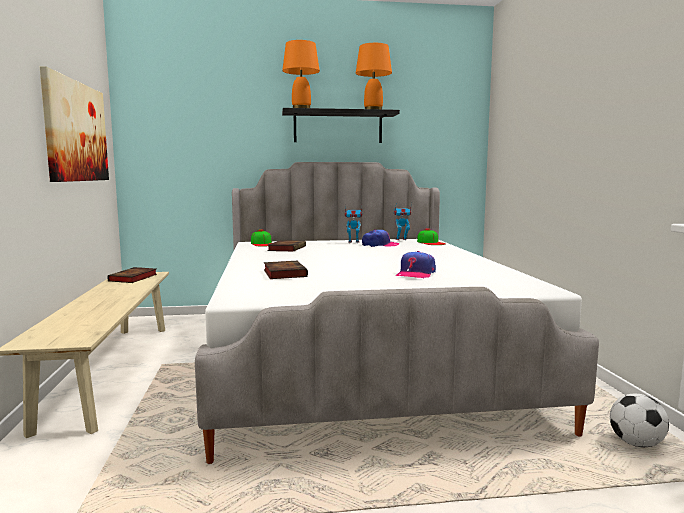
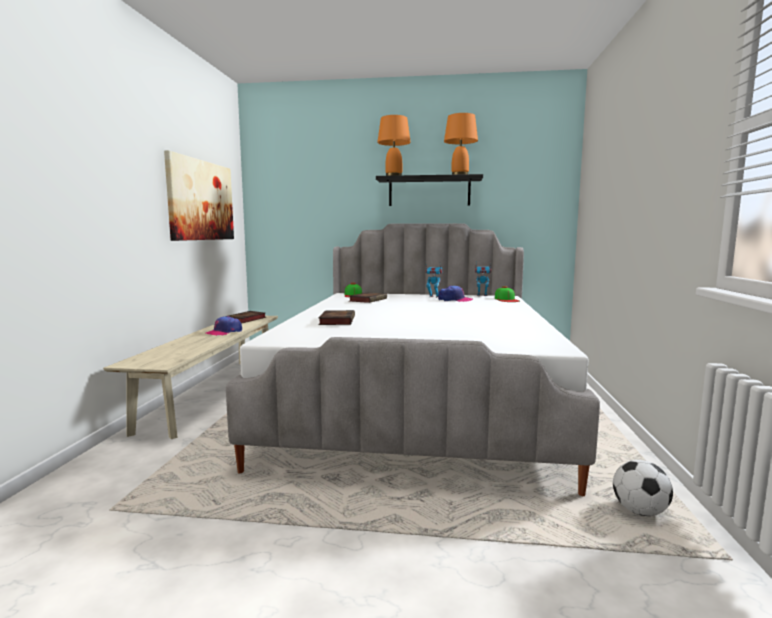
camera: 15 degrees right, 0 degrees up
cap [396,251,436,279] -> cap moved to [206,316,242,336]

